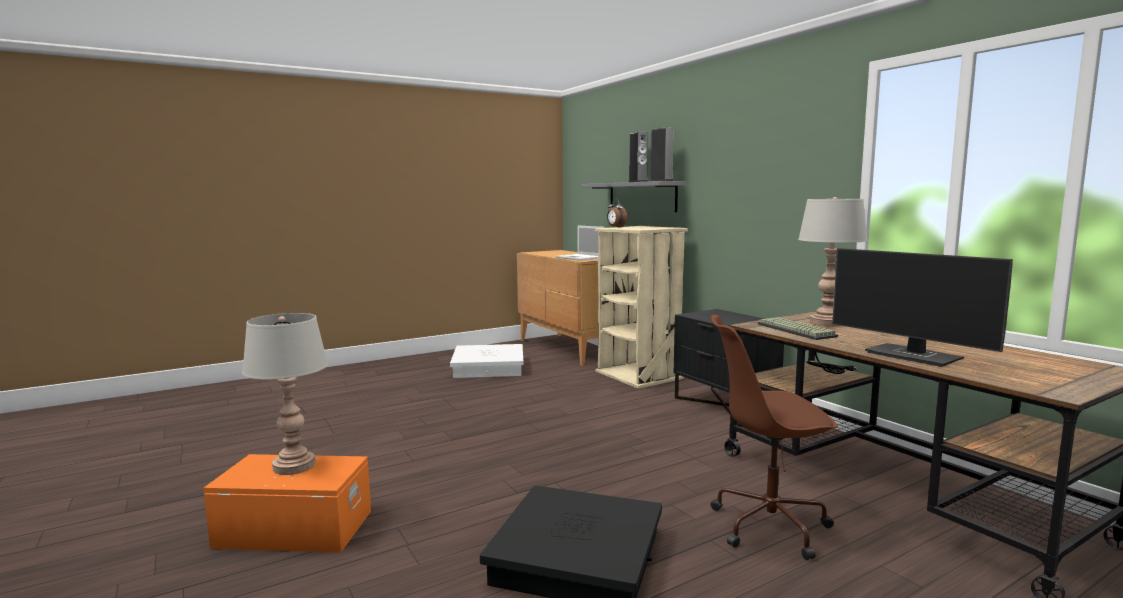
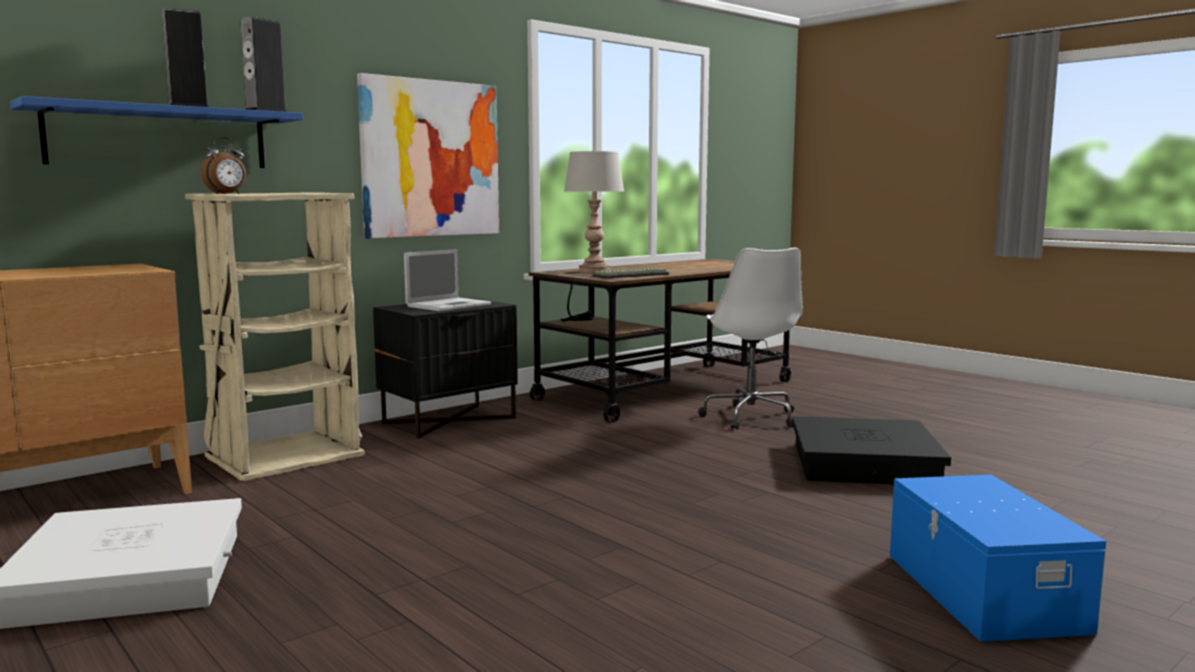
camera: 100 degrees left, 0 degrees up
orange storage box [203,454,371,552] -> blue storage box [890,475,1106,642]
grey table lamp [242,313,328,475] -> none
laptop [556,226,604,261] -> laptop moved to [404,249,491,311]
grey shelf [582,181,686,212] -> blue shelf [10,96,303,168]
brown office chair [710,315,838,560] -> white office chair [698,248,803,429]
monitor [832,248,1013,367] -> none
none -> picture [357,73,499,238]

